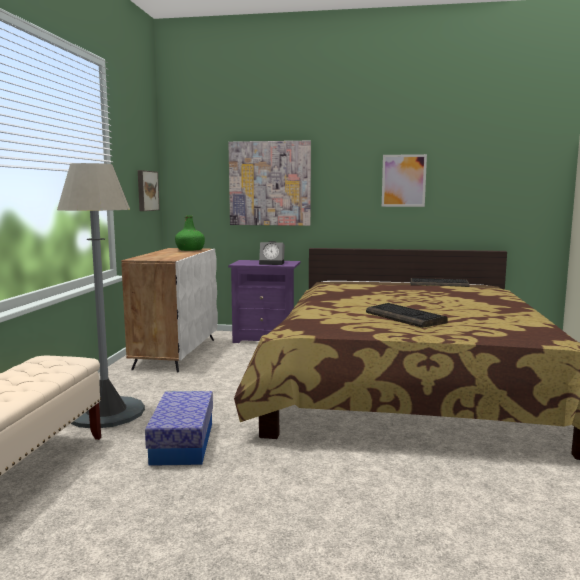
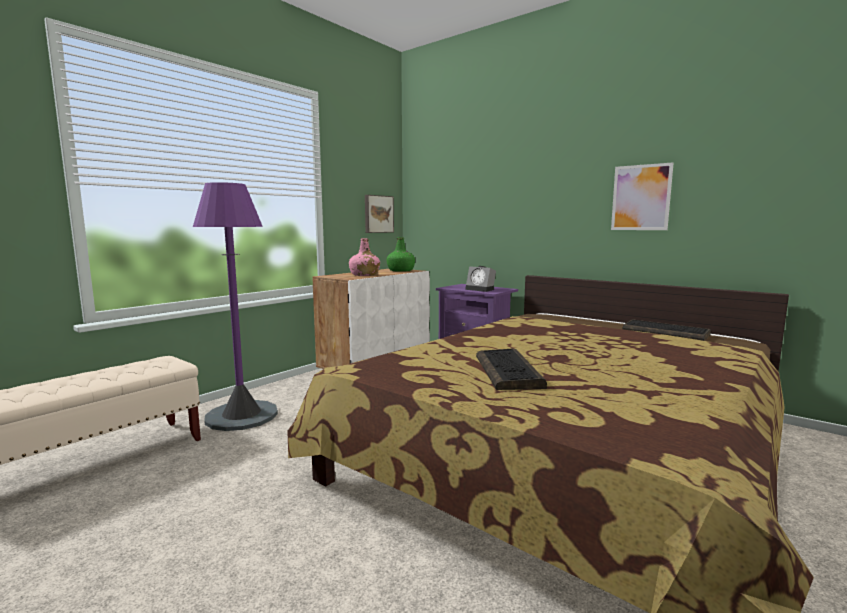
camera: 30 degrees right, 0 degrees up
grey floor lamp [57,163,145,428] -> purple floor lamp [193,182,278,431]
storage box [145,391,213,466] -> none
picture [228,141,311,226] -> none
none -> pink bottle [349,238,380,276]

